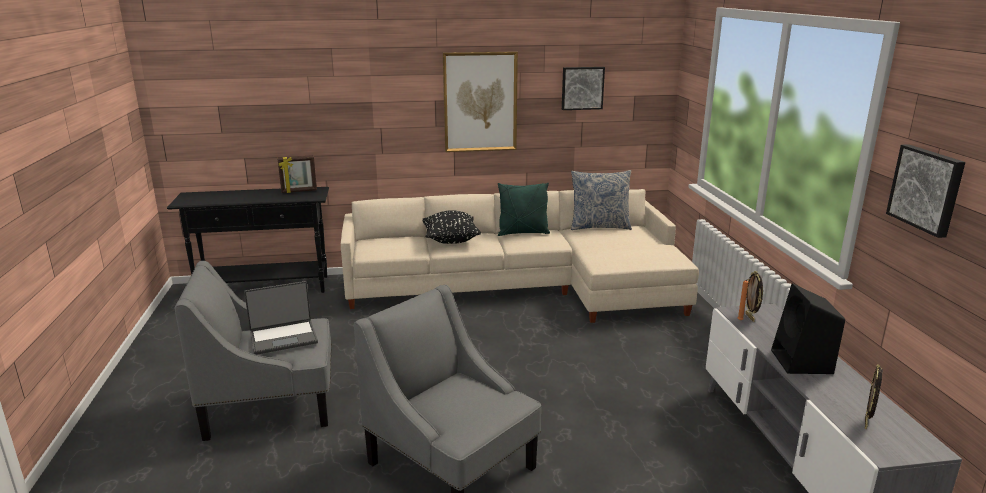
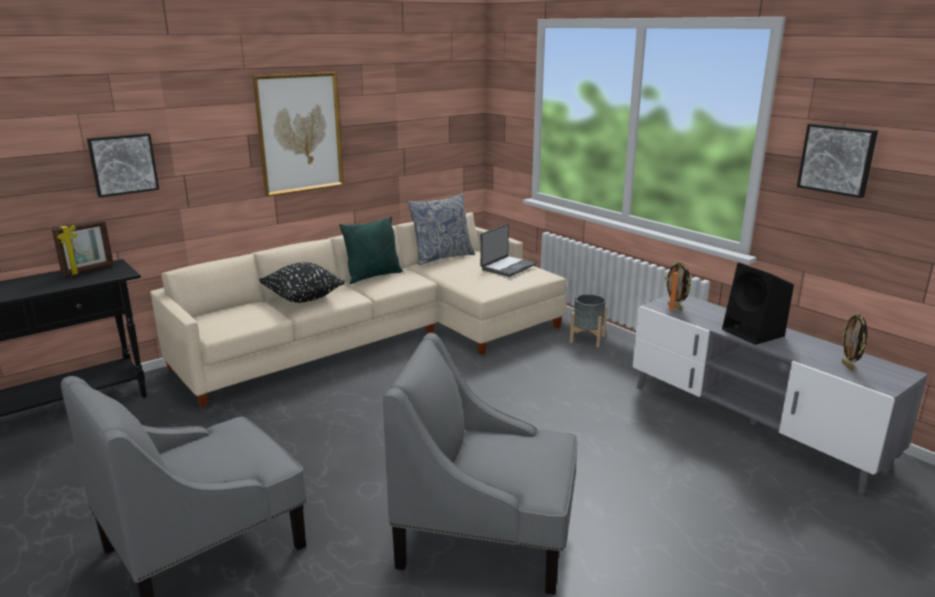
camera: 30 degrees left, 0 degrees up
laptop [244,281,318,355] -> laptop moved to [480,224,536,277]
picture [562,67,605,110] -> picture moved to [87,133,159,197]
none -> grey planter [570,294,607,347]

